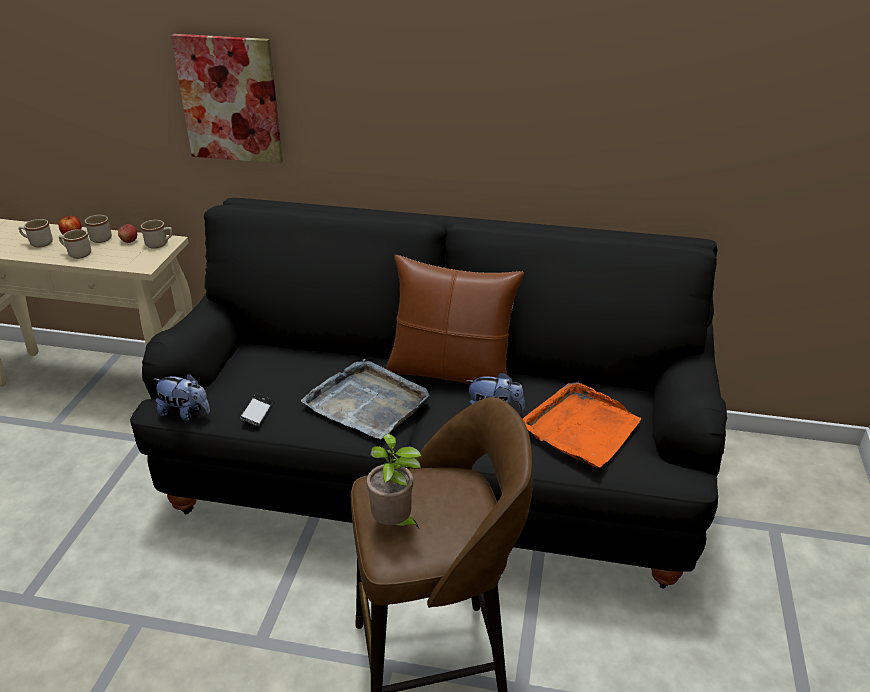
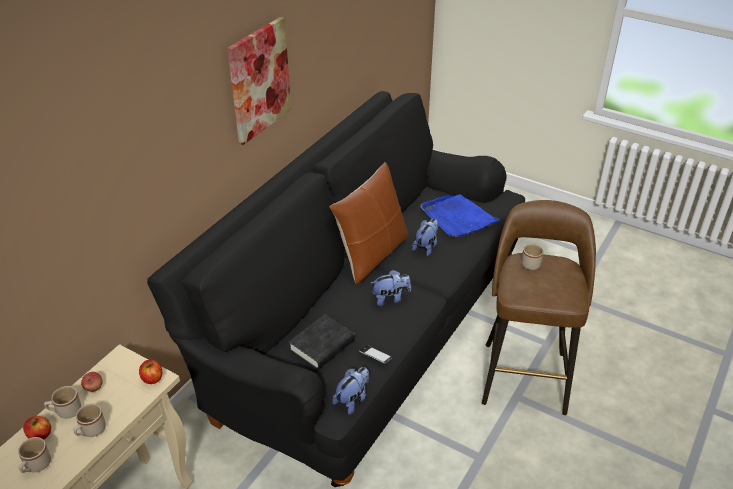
camera: 70 degrees left, 5 degrees up
beige mug [141,220,172,249] -> beige mug moved to [521,243,543,270]
picture [171,34,283,164] -> picture moved to [227,17,291,145]
grey tray [301,359,429,439] -> plush toy [371,270,411,306]
potted plant [367,434,421,530] -> none
orange tray [523,382,641,468] -> blue tray [421,194,500,237]
none -> apple [139,360,162,384]
none -> black book [289,314,355,370]

